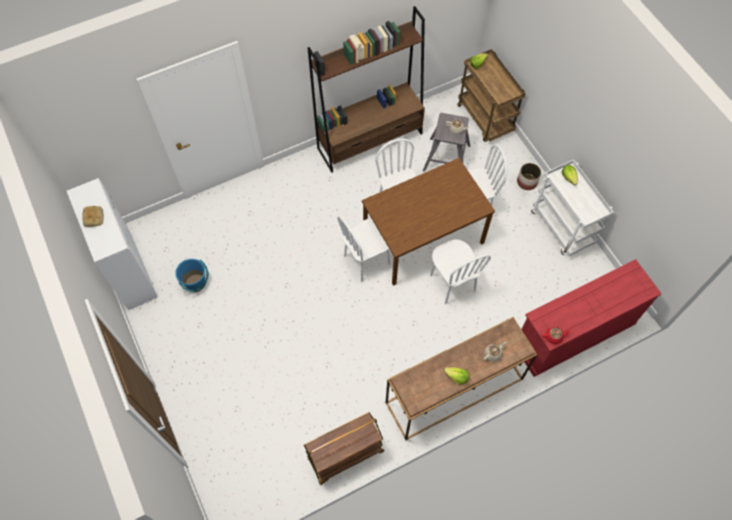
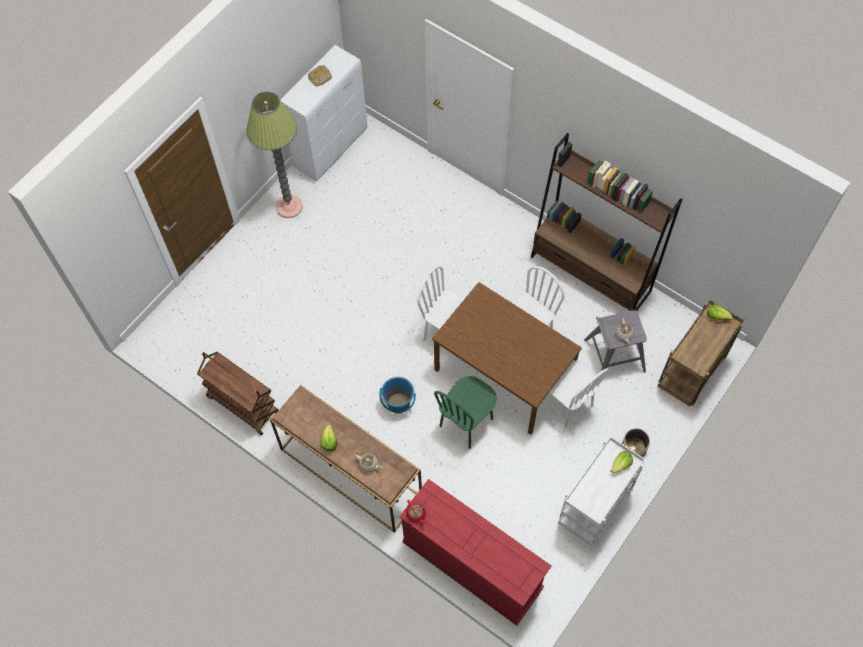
camera: 65 degrees right, 0 degrees up
blue bucket [175,259,208,292] -> blue bucket moved to [379,377,416,414]
white chair [430,239,491,304] -> green chair [434,376,496,449]
none -> floor lamp [246,92,303,218]

